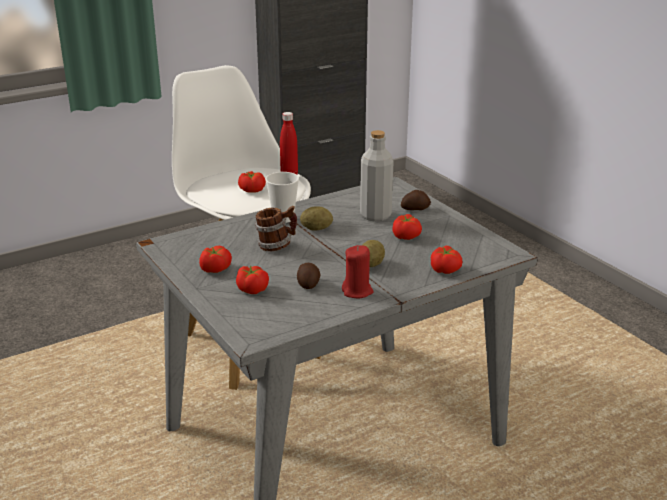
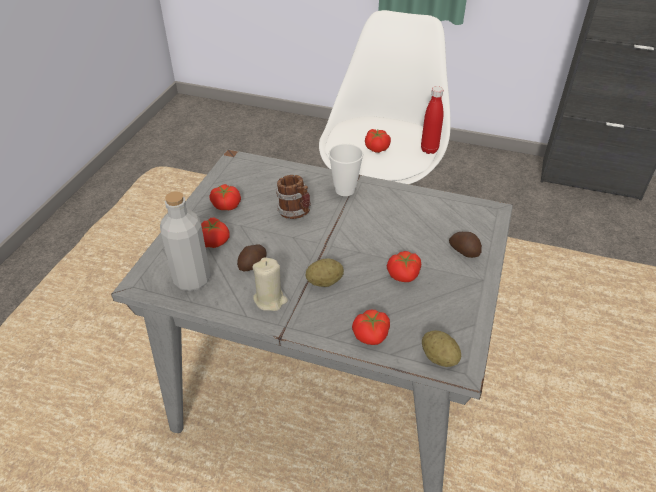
camera: 50 degrees right, 15 degrees up
potato [300,206,333,231] -> potato moved to [422,331,461,367]
red candle [342,245,373,298] -> beige candle [252,258,288,311]
grey bottle [360,130,394,222] -> grey bottle moved to [160,191,211,291]

